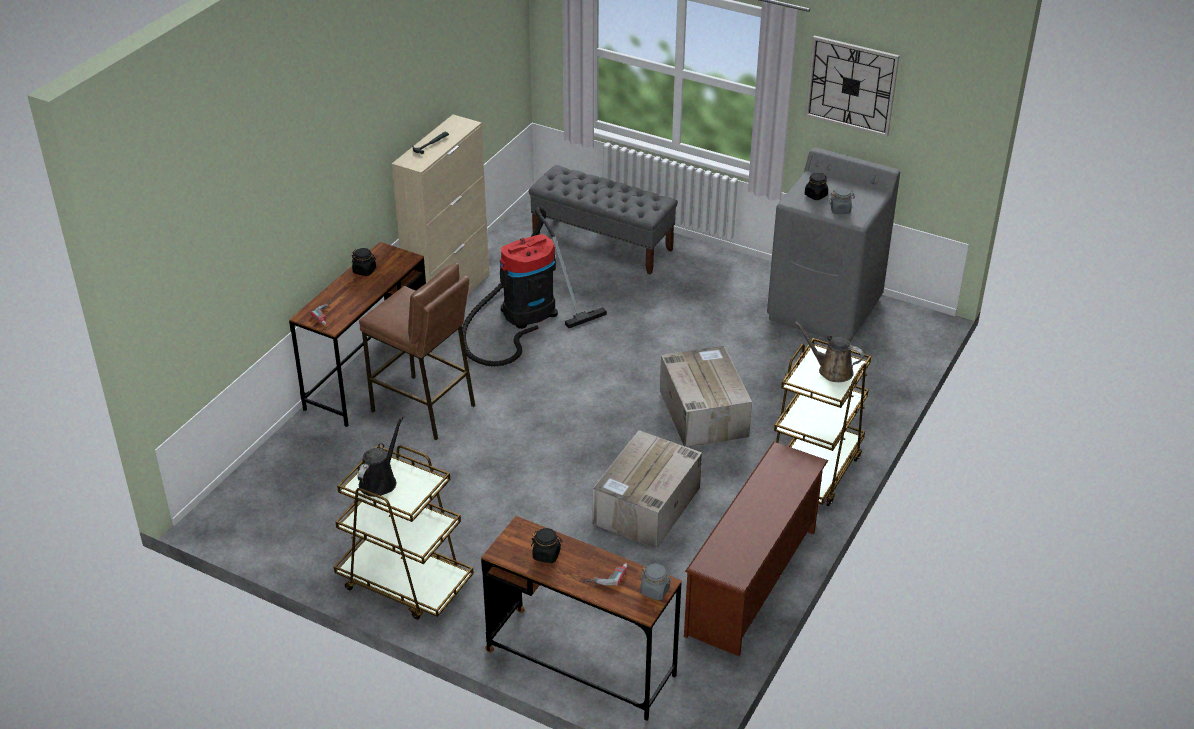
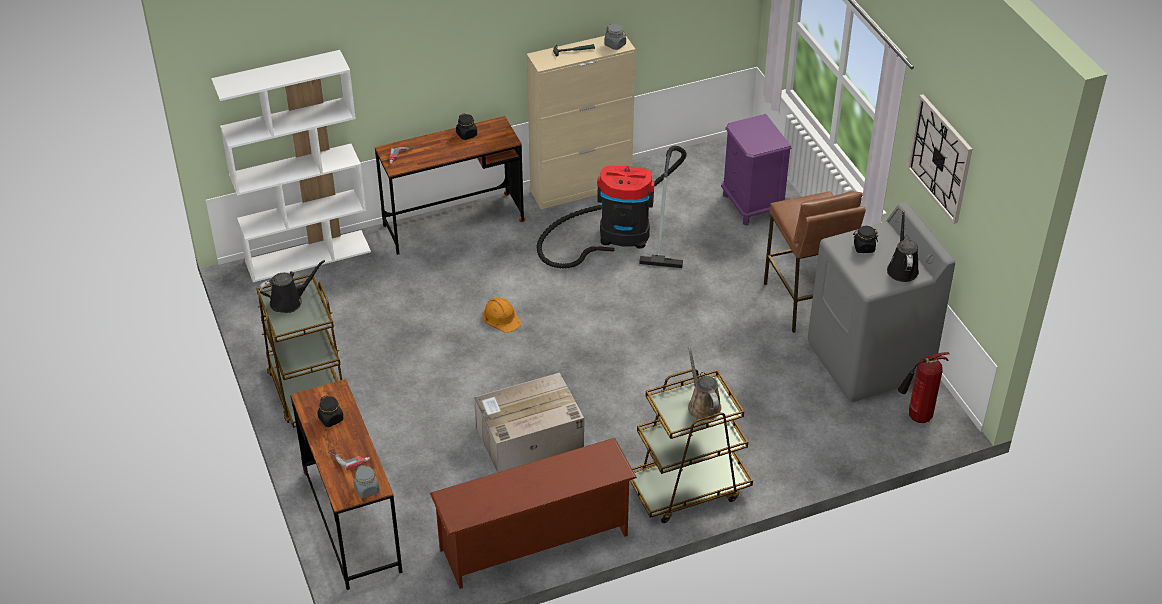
camera: 40 degrees right, 5 degrees up
brown stool [359,263,475,440] -> brown stool moved to [764,191,866,333]
grey bench [529,165,678,275] -> purple nightstand [721,114,791,226]
cardboard box [660,346,752,447] -> none
grey jar [829,187,855,214] -> grey jar moved to [605,24,626,50]
none -> white bookcase [211,50,371,282]
none -> orange hard hat [482,298,522,333]
none -> black watering can [887,211,919,282]
none -> fire extinguisher [898,352,949,423]

